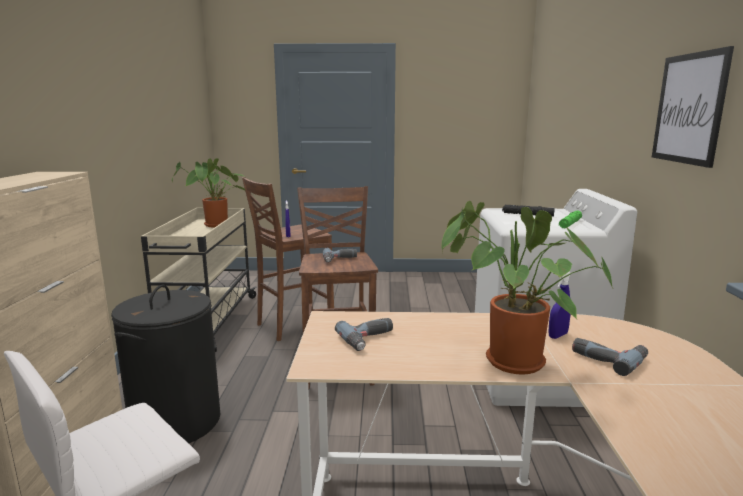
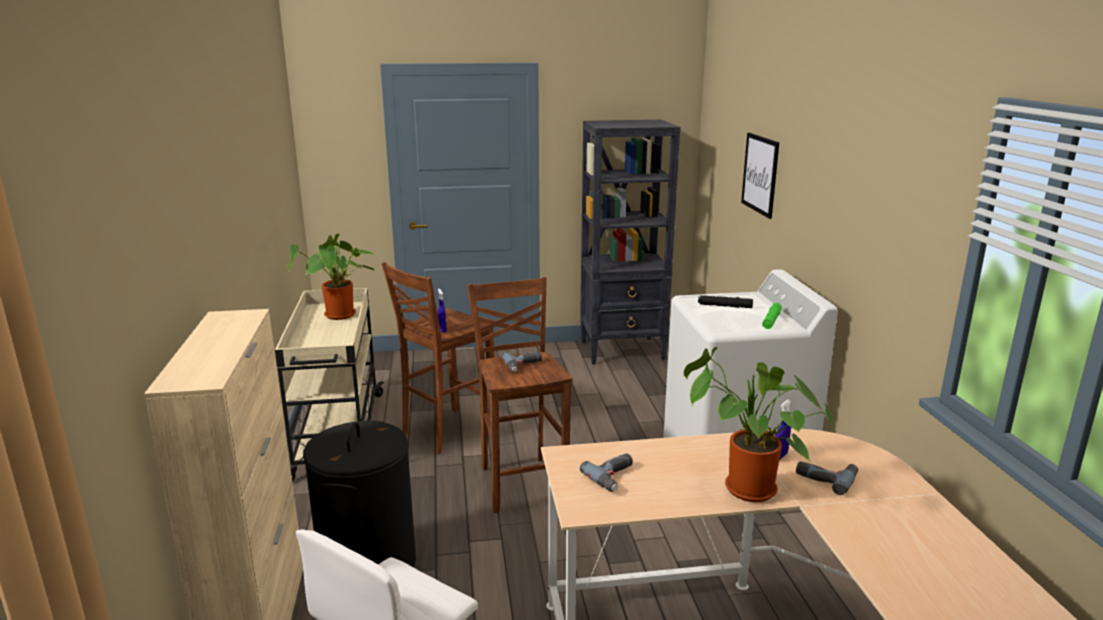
camera: 10 degrees left, 5 degrees up
picture [652,46,734,168] -> picture moved to [741,132,779,219]
none -> black bookcase [580,120,680,365]

